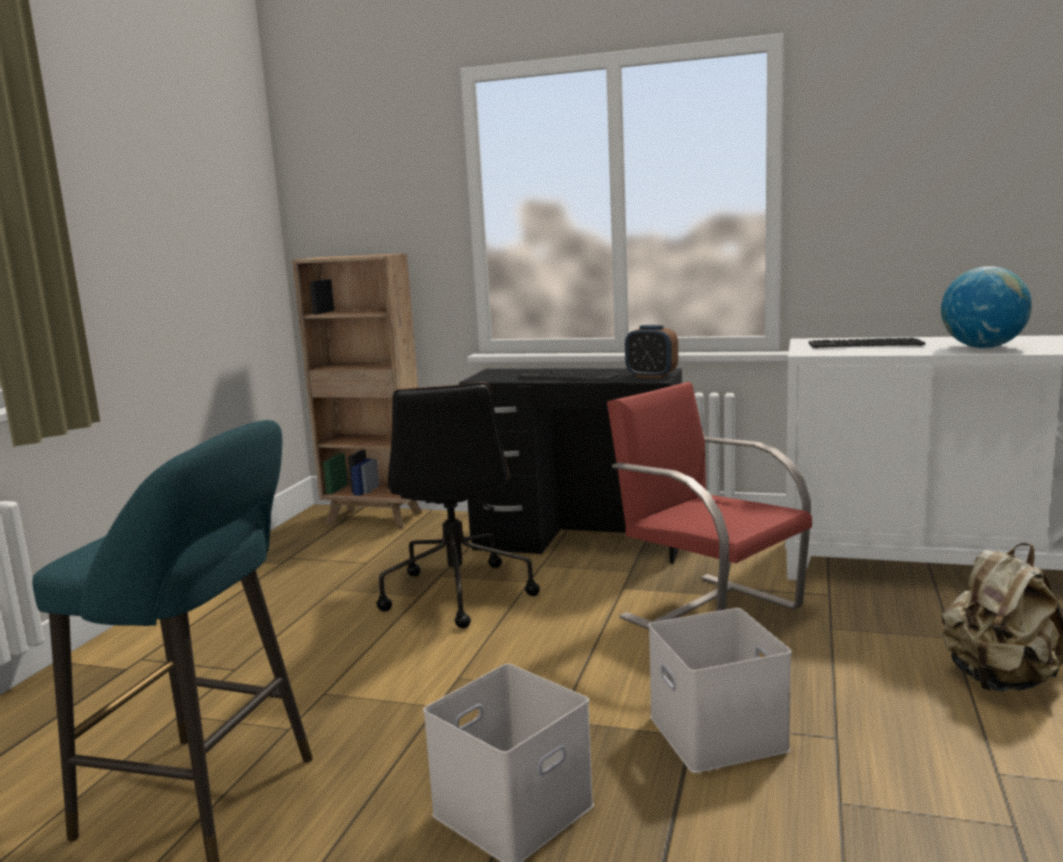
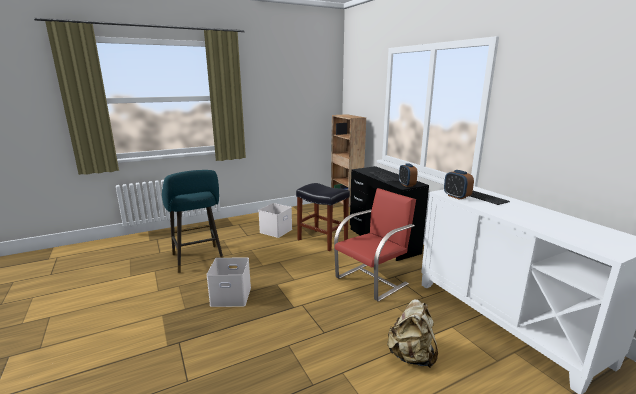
camera: 45 degrees right, 5 degrees up
black office chair [376,382,540,628] -> black stool [296,183,350,251]
red chair [607,382,812,630] -> red chair turned 45 degrees clockwise [334,188,416,302]
white storage box [648,608,792,773] -> white storage box moved to [258,203,292,238]
globe [941,266,1032,348] -> none
none -> alarm clock [444,170,474,200]

